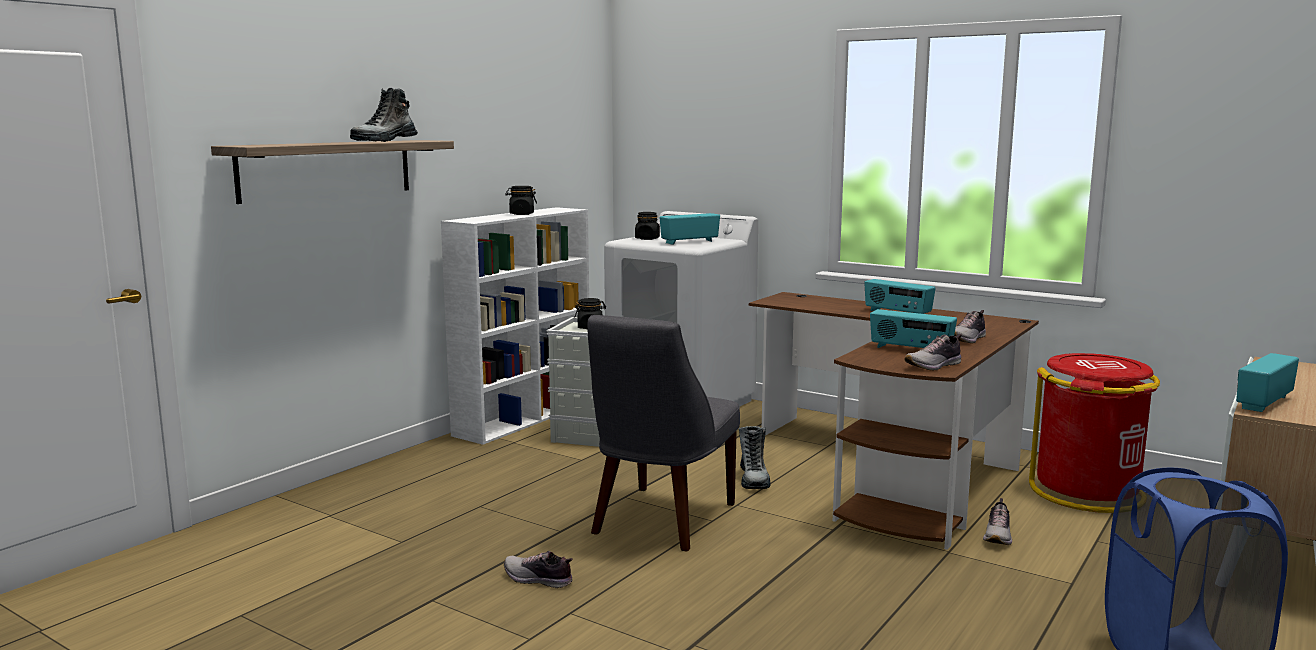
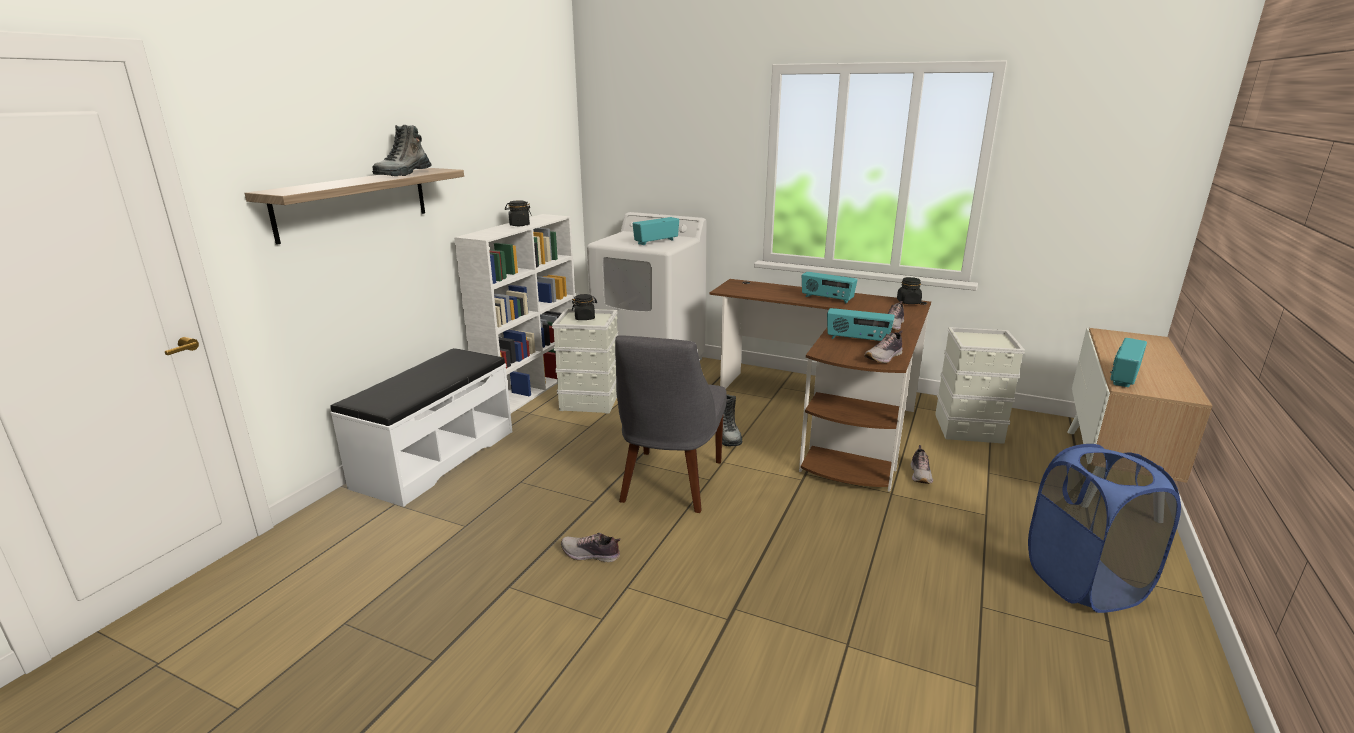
camera: 10 degrees left, 10 degrees up
black jar [635,212,660,240] -> black jar moved to [897,277,922,304]
red trash can [1029,353,1160,513] -> grey storage box [935,327,1025,444]
none -> white bench [330,348,512,507]

